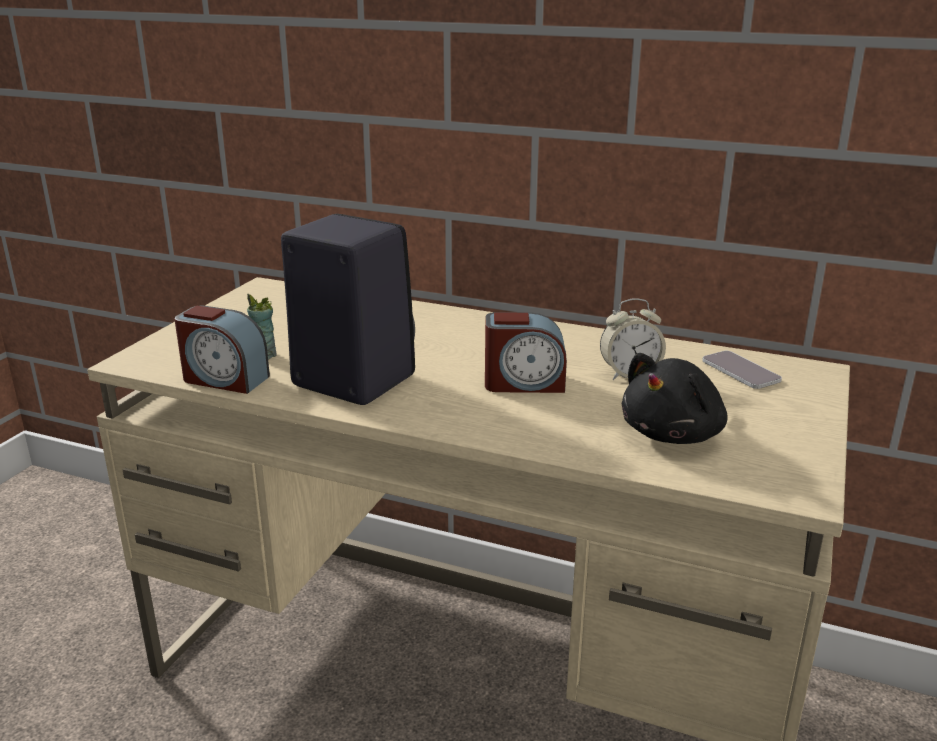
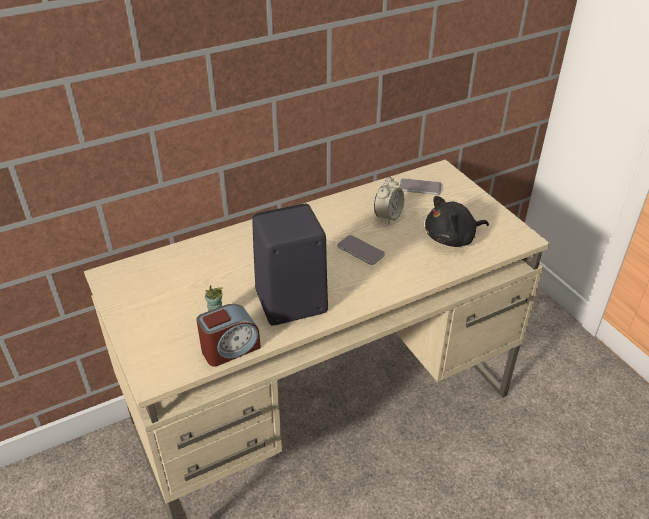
camera: 50 degrees left, 15 degrees up
alarm clock [485,312,567,393] -> phone [337,235,385,265]
black plush toy [621,353,728,444] -> black plush toy turned 75 degrees clockwise [425,196,489,247]

